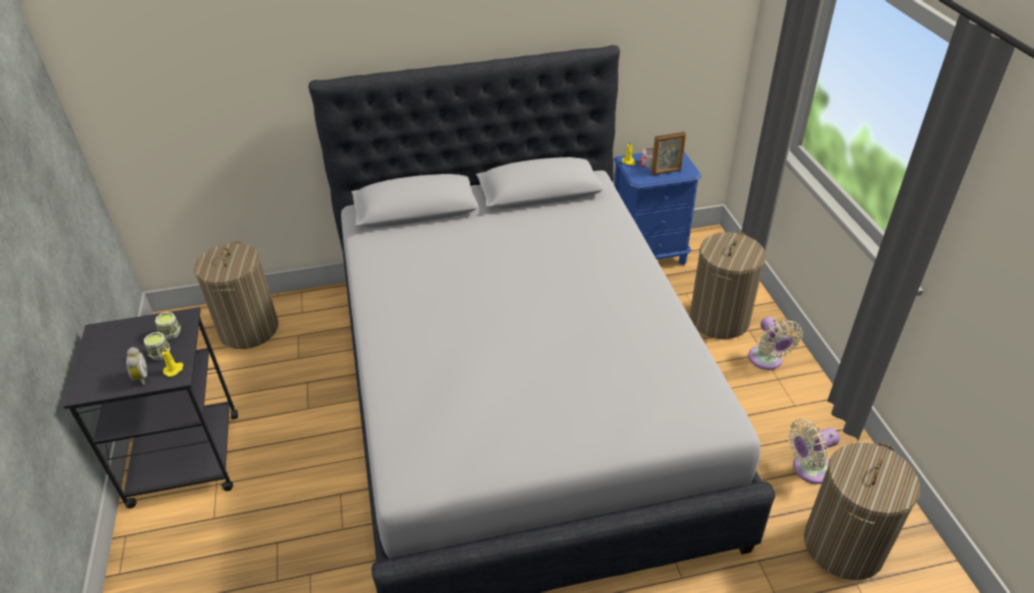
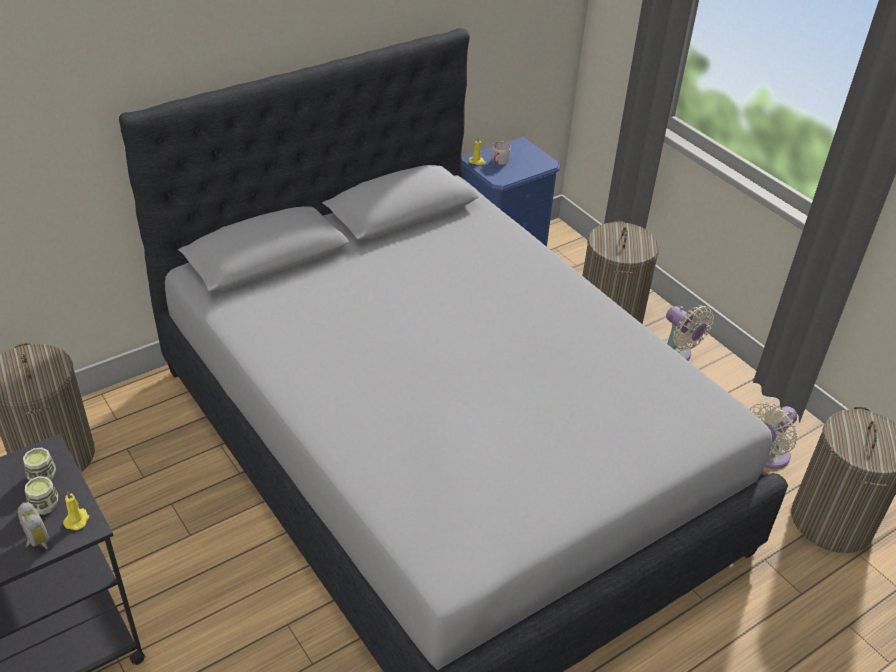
camera: 25 degrees left, 0 degrees up
picture frame [651,132,686,175] -> none

